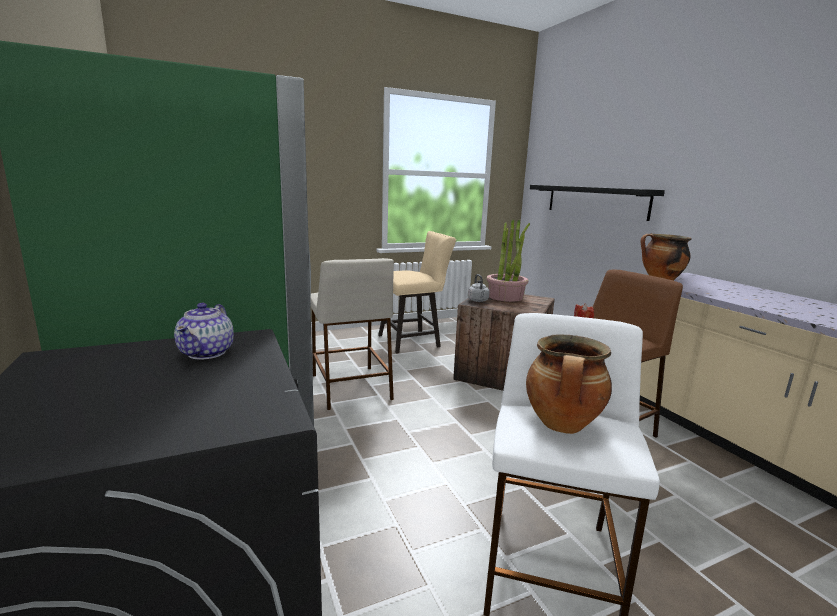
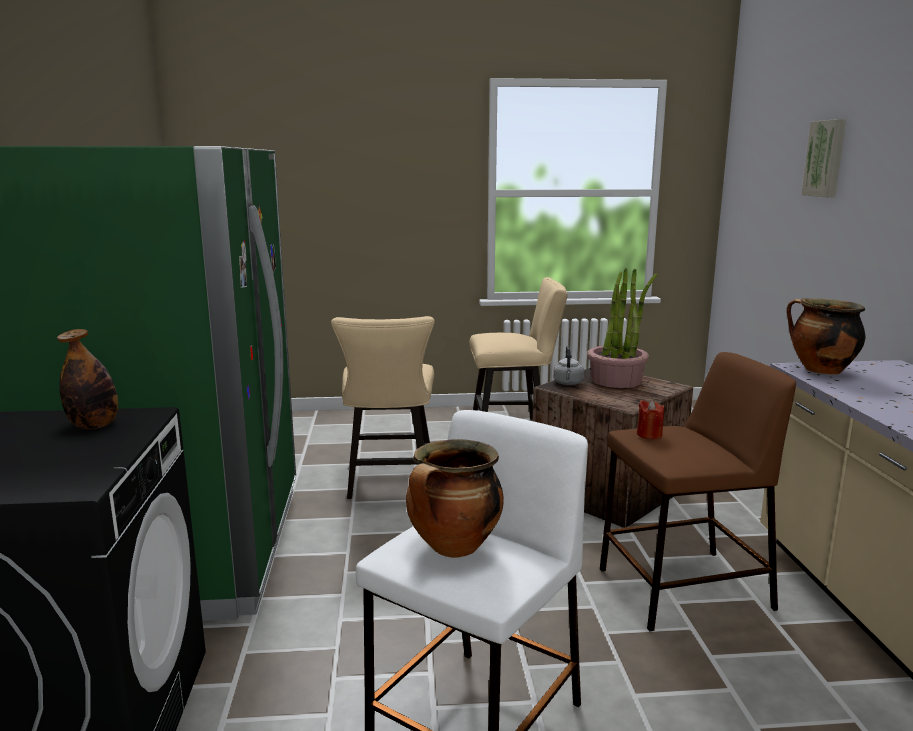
camera: 20 degrees right, 0 degrees up
teapot [174,303,234,359] -> bottle [57,329,118,430]
beige stool [310,258,394,410] -> beige chair [331,316,435,499]
black shelf [530,185,665,221] -> none
none -> picture [801,119,846,197]

